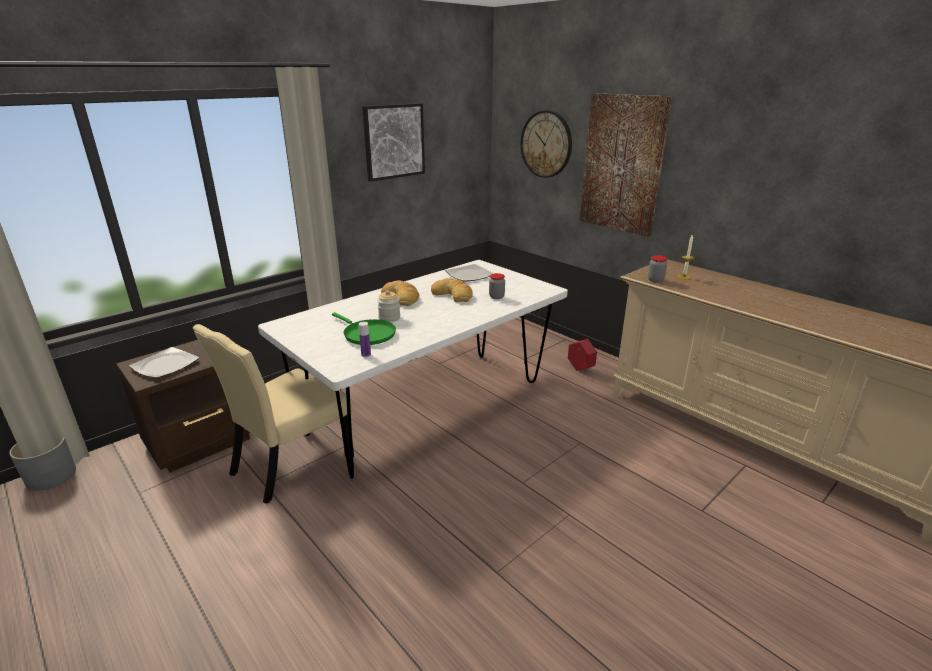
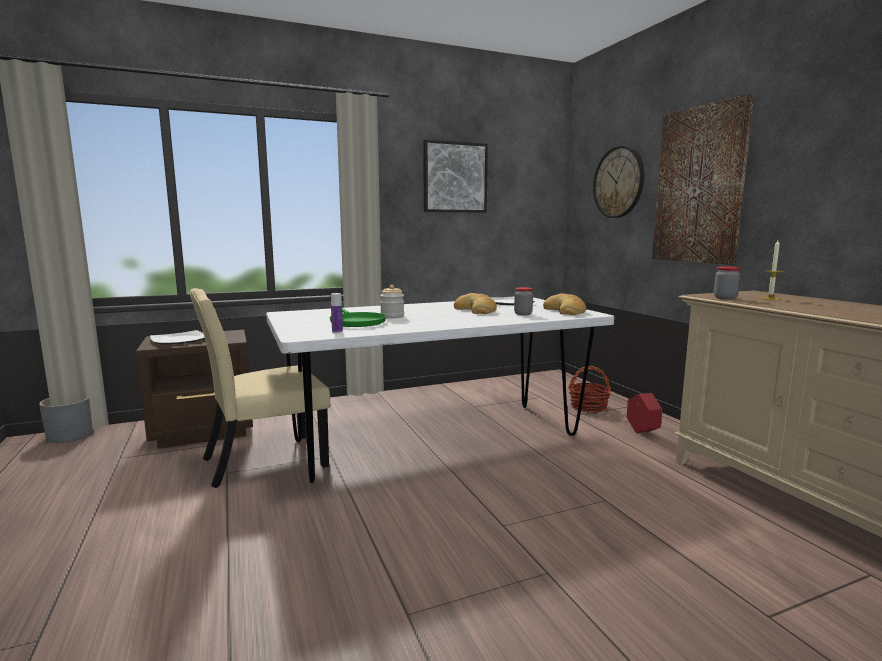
camera: 20 degrees right, 15 degrees down
bread [381,280,419,306] -> bread moved to [543,294,586,315]
none -> basket [568,366,611,413]

